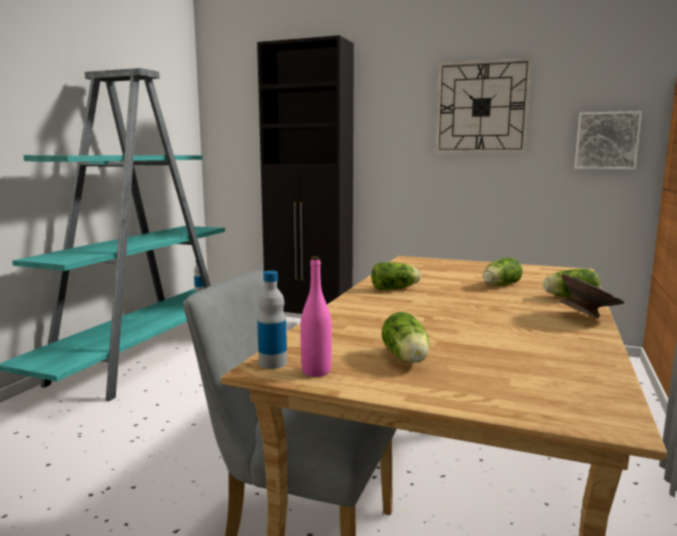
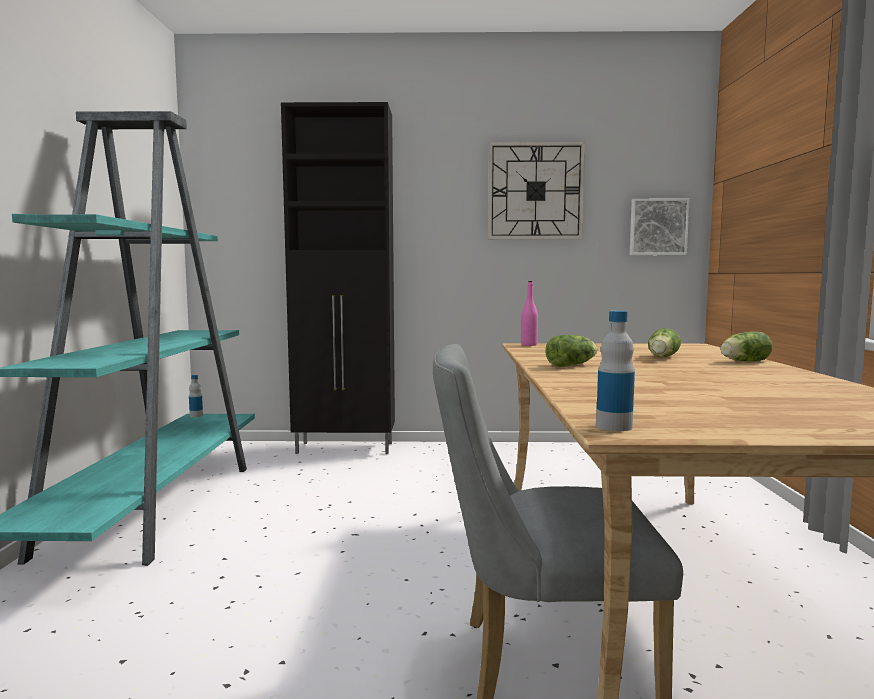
camera: 20 degrees left, 5 degrees down
pink bottle [300,257,332,377] -> pink bottle moved to [521,281,538,346]
lettuce [382,312,429,363] -> none
grey bowl [560,273,625,319] -> none

